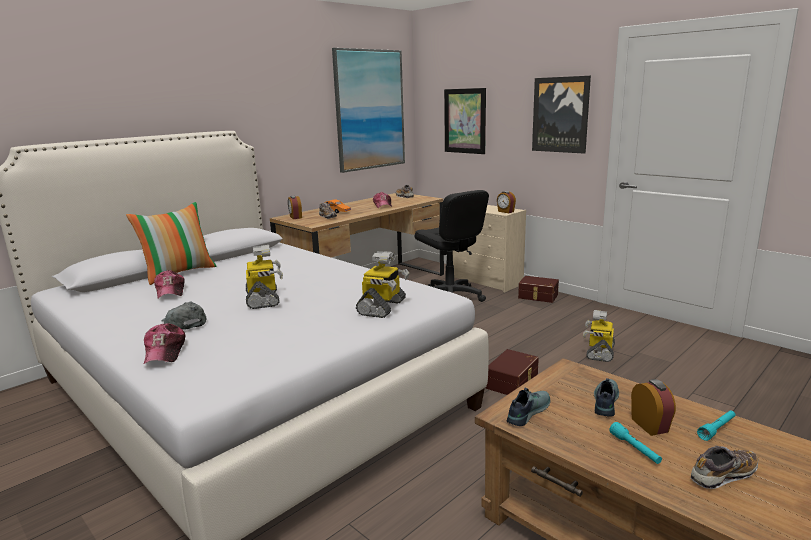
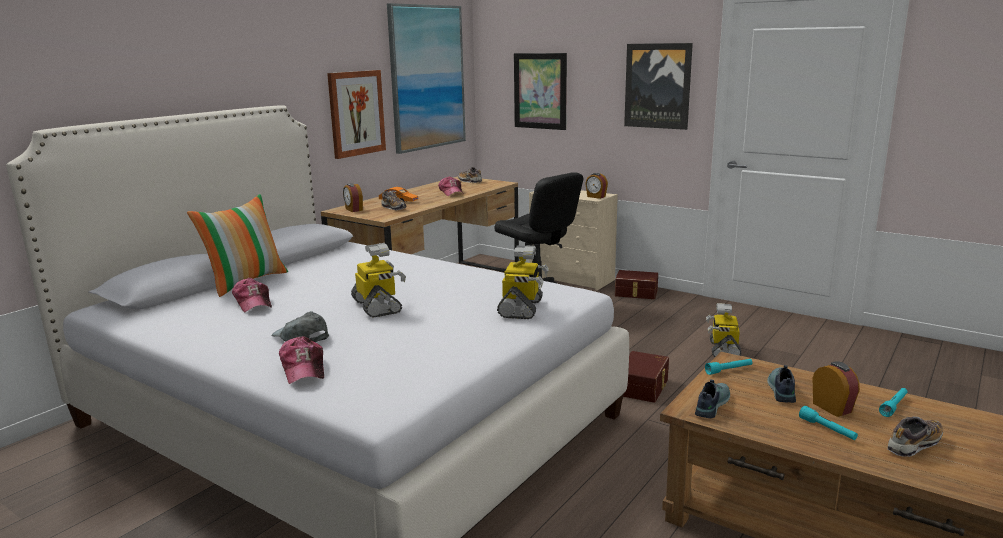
camera: 10 degrees left, 0 degrees up
none -> picture [327,70,386,159]
none -> turquoise flashlight [705,359,752,375]

